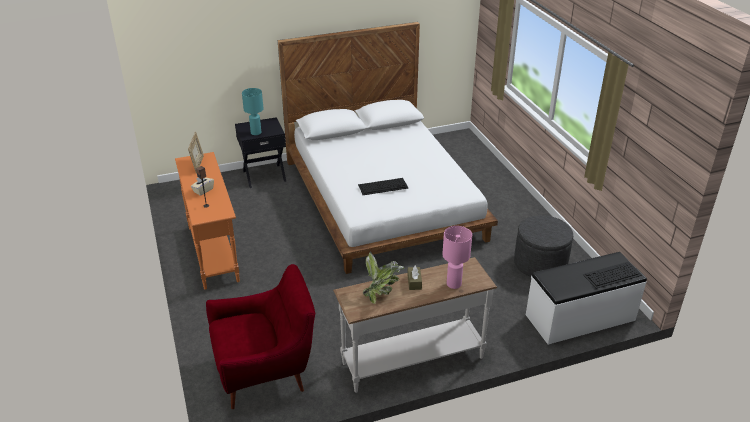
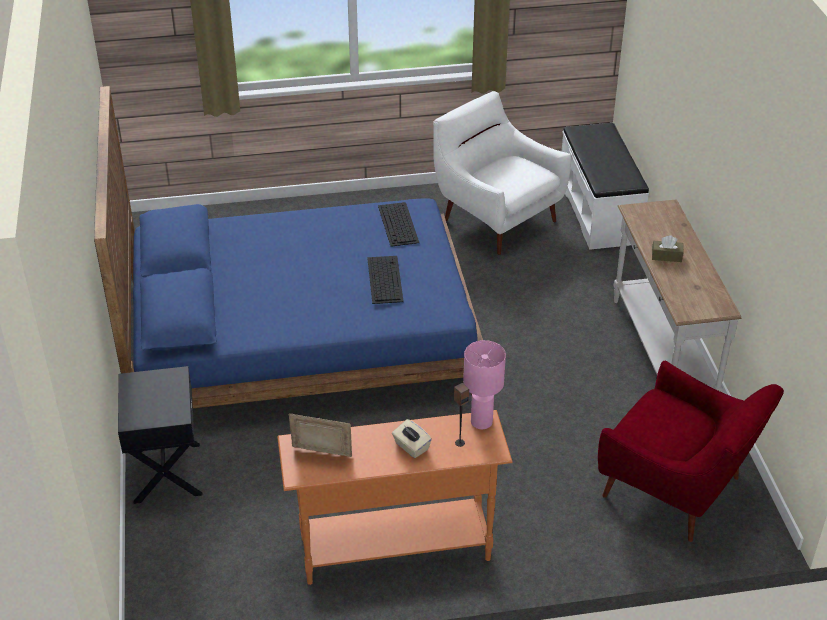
camera: 80 degrees left, 5 degrees up
red armchair [206,264,315,409] -> red armchair turned 135 degrees clockwise [598,361,784,542]
turquoise table lamp [242,88,264,135] -> none
white bed [278,22,498,274] -> blue bed [94,86,483,408]
potted plant [363,252,404,304] -> none
pink table lamp [442,226,472,289] -> pink table lamp moved to [463,340,506,429]
grey ottoman [514,215,573,277] -> white armchair [433,91,571,255]
keyboard [583,262,642,289] -> keyboard moved to [378,202,419,247]

